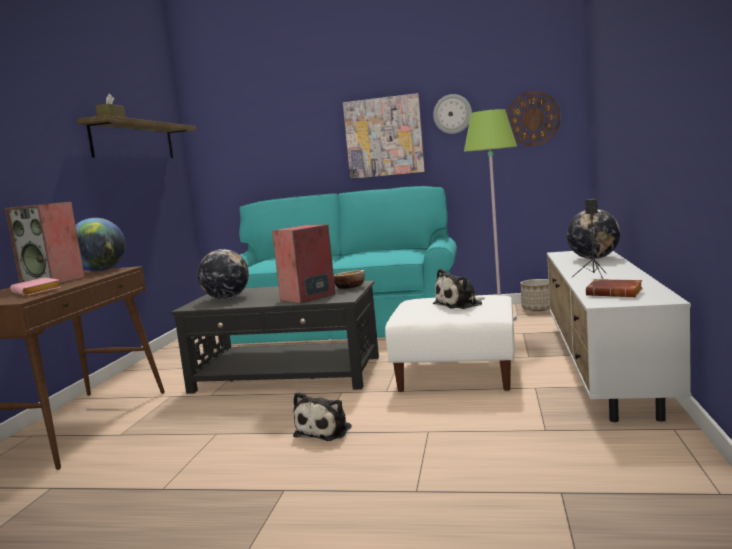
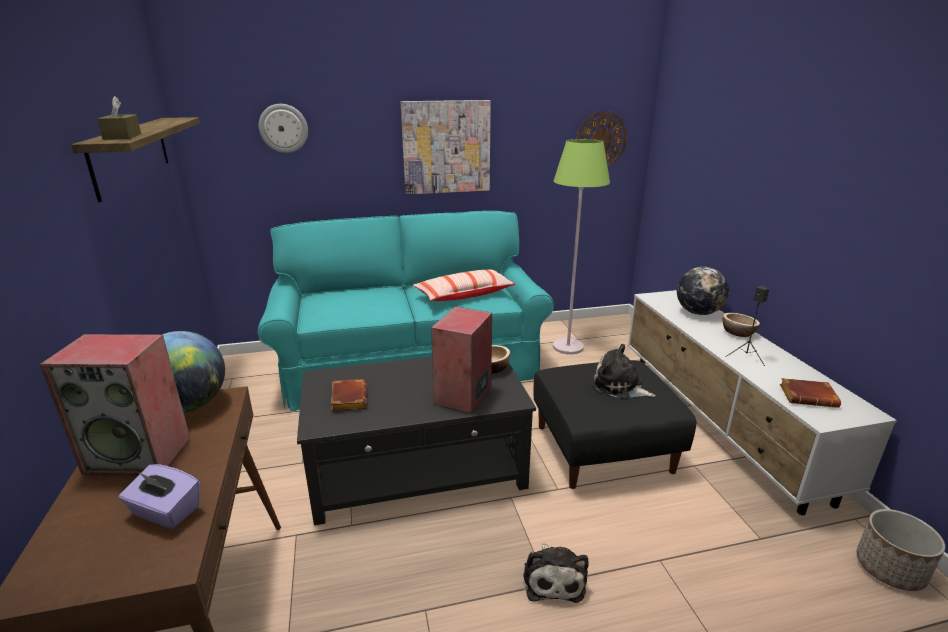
camera: 25 degrees left, 15 degrees up
pink book [10,277,61,296] -> purple tissue box [119,464,200,529]
globe [198,249,249,299] -> brown book [331,379,367,411]
white ottoman [385,295,515,392] -> black ottoman [533,360,696,489]
wall clock [433,94,472,134] -> wall clock moved to [259,104,308,153]
plush toy [433,269,484,309] -> plush toy turned 90 degrees clockwise [592,344,656,399]
planter [520,279,550,311] -> planter moved to [856,509,945,591]
none -> pillow [413,270,516,301]
none -> bowl [723,313,760,337]

